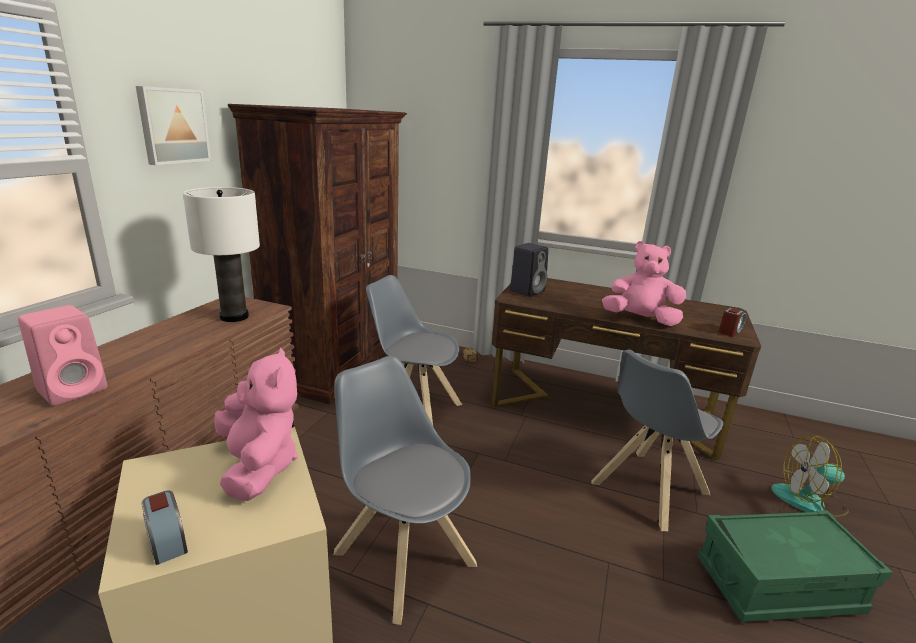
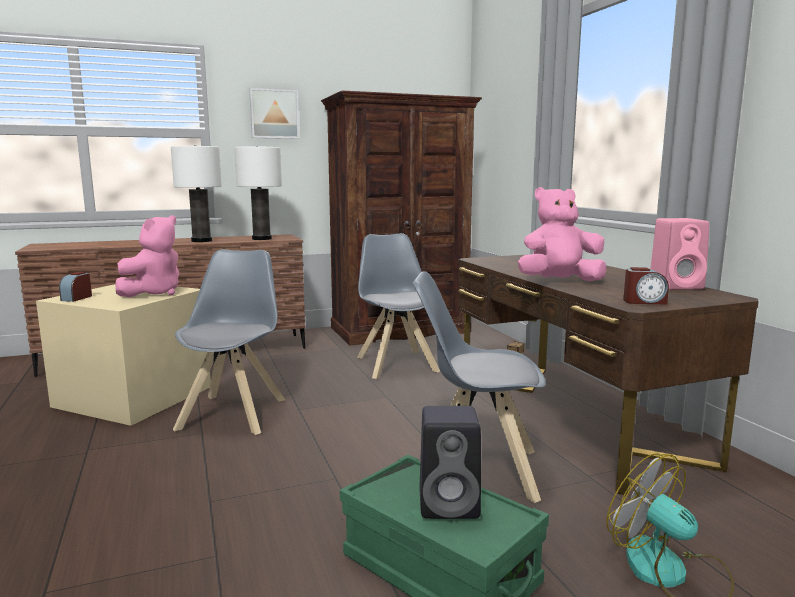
camera: 50 degrees right, 10 degrees down
pink speaker [18,305,107,406] -> pink speaker moved to [650,218,709,290]
black speaker [510,243,548,297] -> black speaker moved to [419,406,481,519]
pink plush toy [602,241,686,326] -> pink plush toy turned 75 degrees counterclockwise [518,187,607,282]
none -> white table lamp [171,145,222,242]

